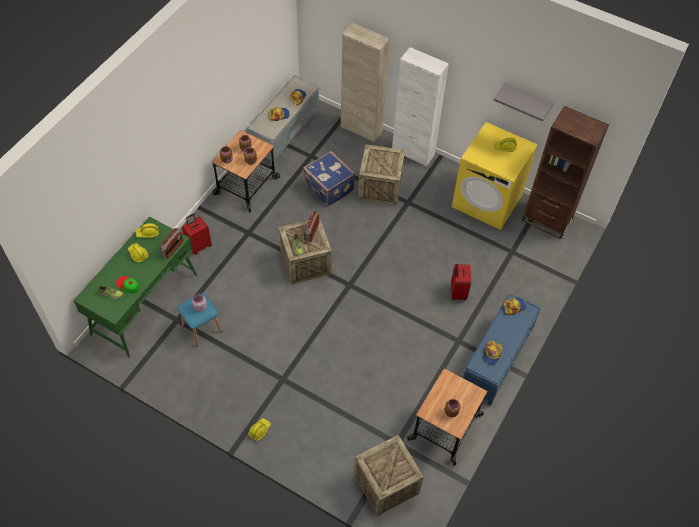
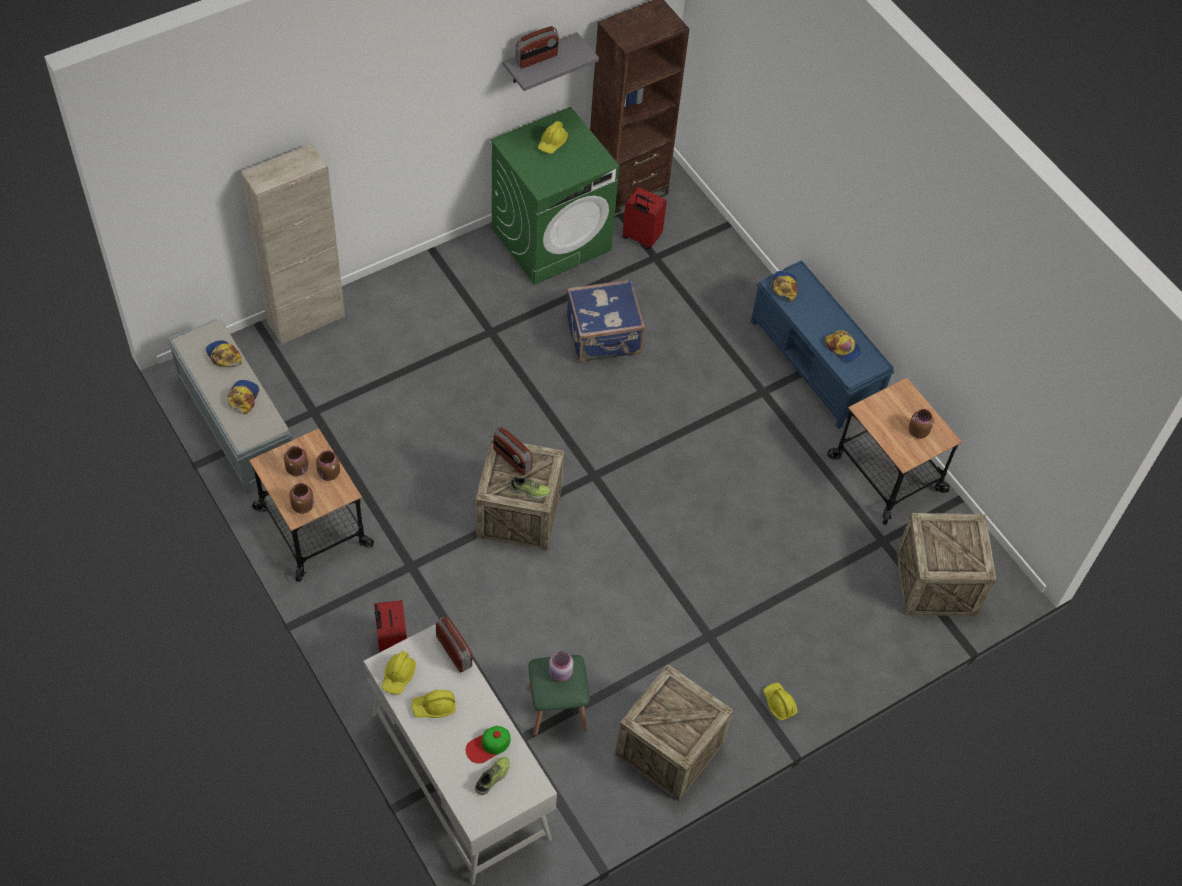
camera: 65 degrees left, 0 degrees up
green desk [73,216,197,357] -> white desk [364,624,557,885]
blue stool [178,293,222,346] -> green stool [527,655,590,736]
blue suitcase [303,151,355,207] -> blue suitcase moved to [567,279,645,362]
crate [358,144,405,205] -> crate moved to [615,664,734,801]
white cabinet [392,47,449,166] -> none
red suitcase [451,264,471,300] -> red suitcase moved to [622,187,667,249]
yellow washing machine [452,122,538,230] -> green washing machine [490,107,619,285]
none -> radio [516,26,559,69]

